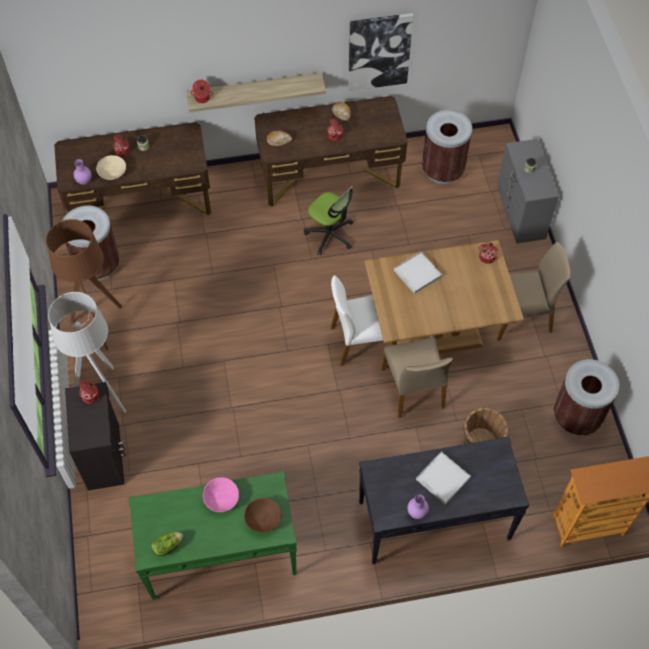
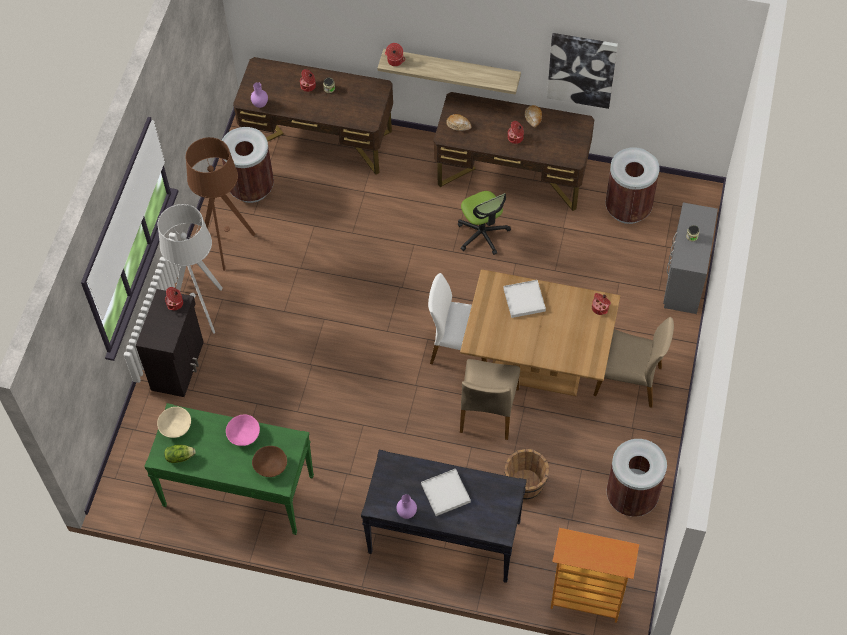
camera: 25 degrees right, 0 degrees up
beige bowl [96,155,126,180] -> beige bowl moved to [157,407,191,438]

